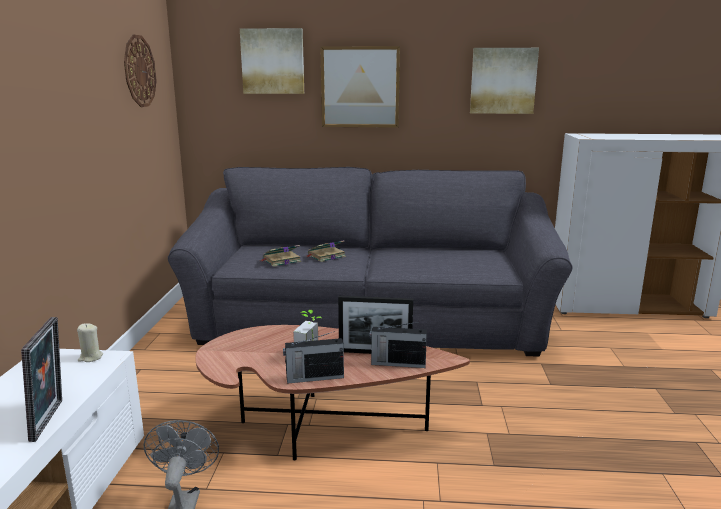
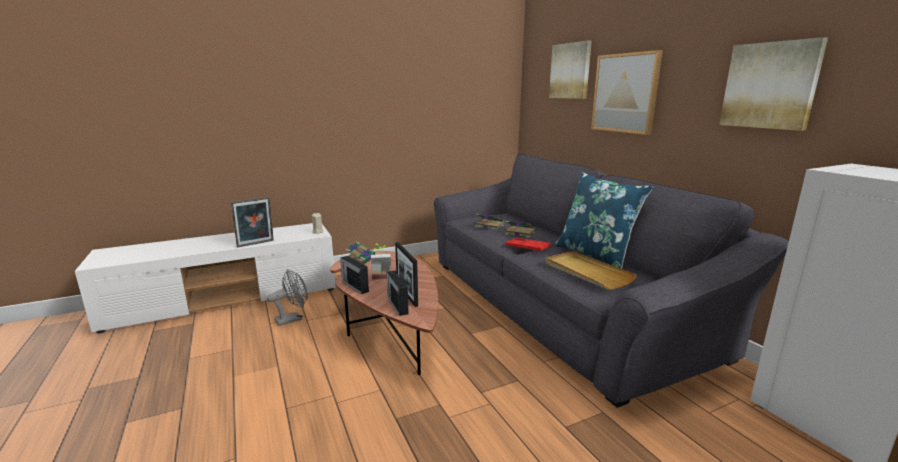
camera: 60 degrees right, 0 degrees up
wall clock [124,35,157,107] -> none
none -> book [345,241,375,264]
none -> red tray [505,238,551,252]
none -> beige tray [545,251,637,290]
none -> blue pillow [555,172,653,269]

